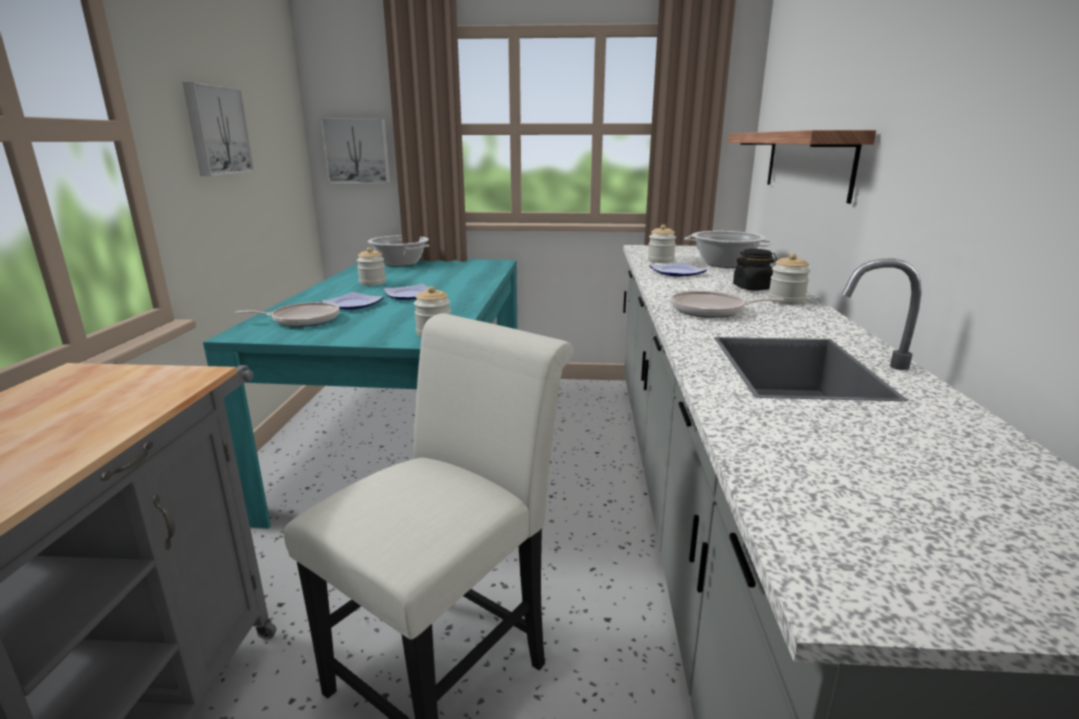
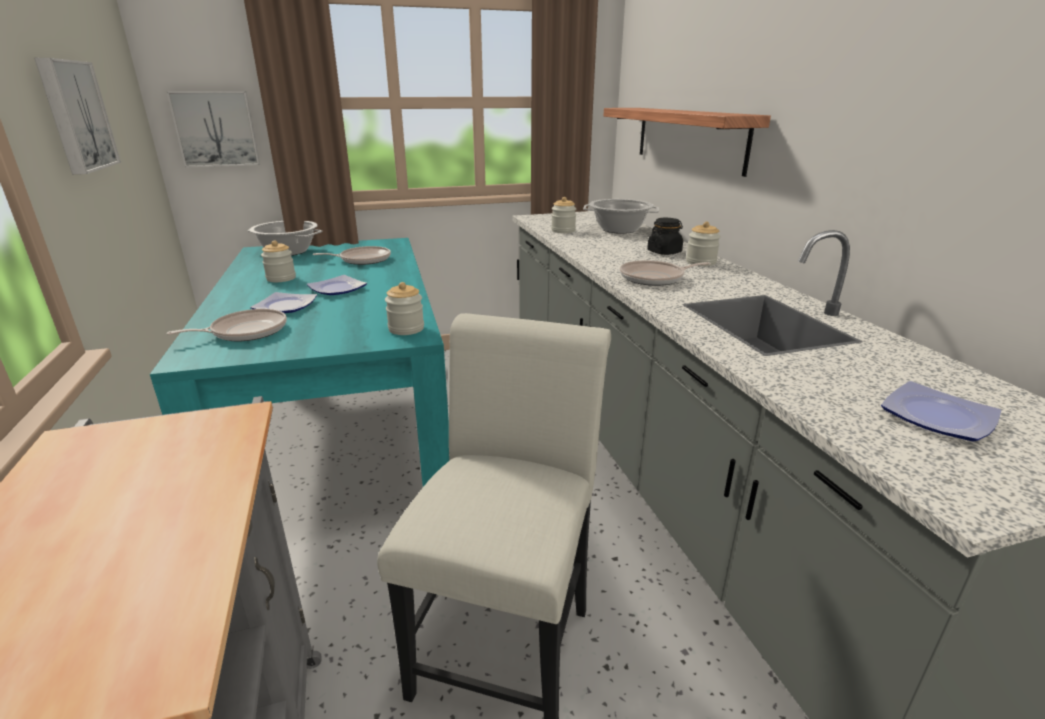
camera: 20 degrees left, 5 degrees up
plate [649,262,707,276] -> plate moved to [881,381,1002,441]
none -> frying pan [313,246,391,265]

